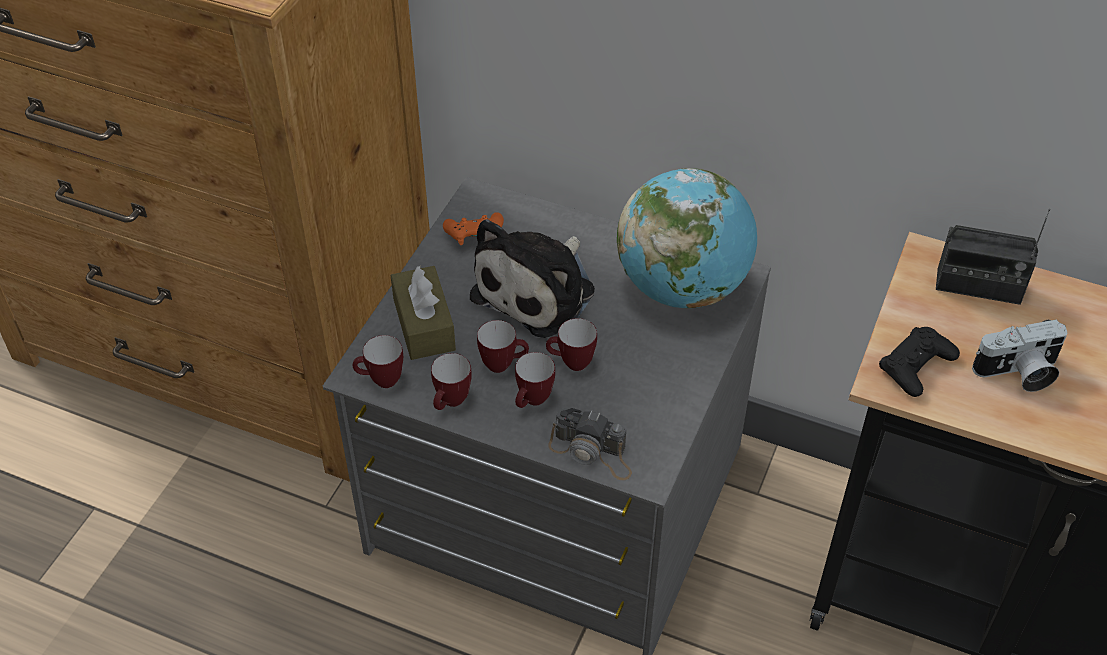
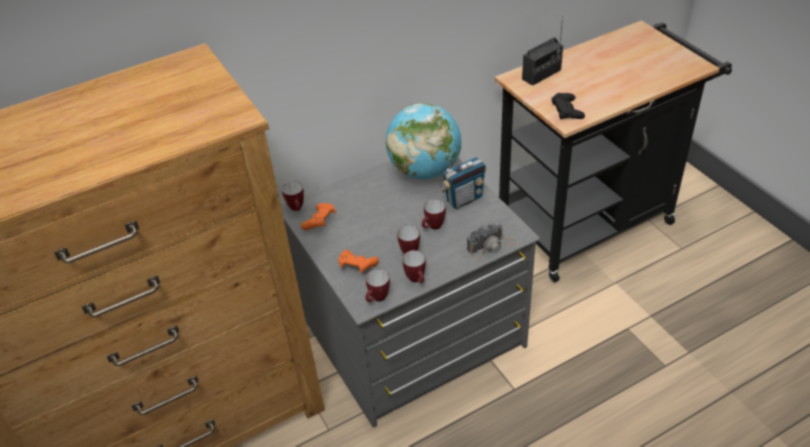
camera: 50 degrees left, 5 degrees down
brown tissue box [390,266,456,360] -> orange game controller [338,250,379,273]
plush toy [470,219,595,338] -> none
mug [515,352,555,408] -> mug moved to [282,181,304,211]
camera [972,319,1067,392] -> none
none -> radio [440,153,486,209]

